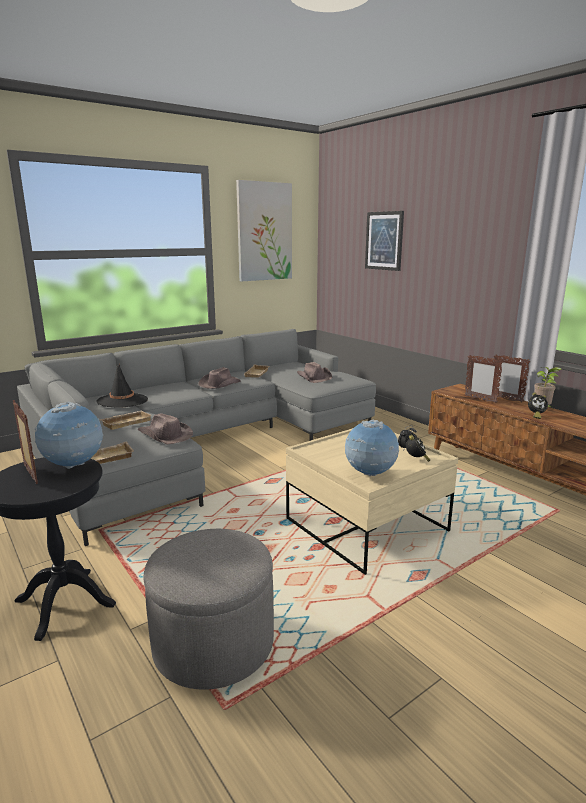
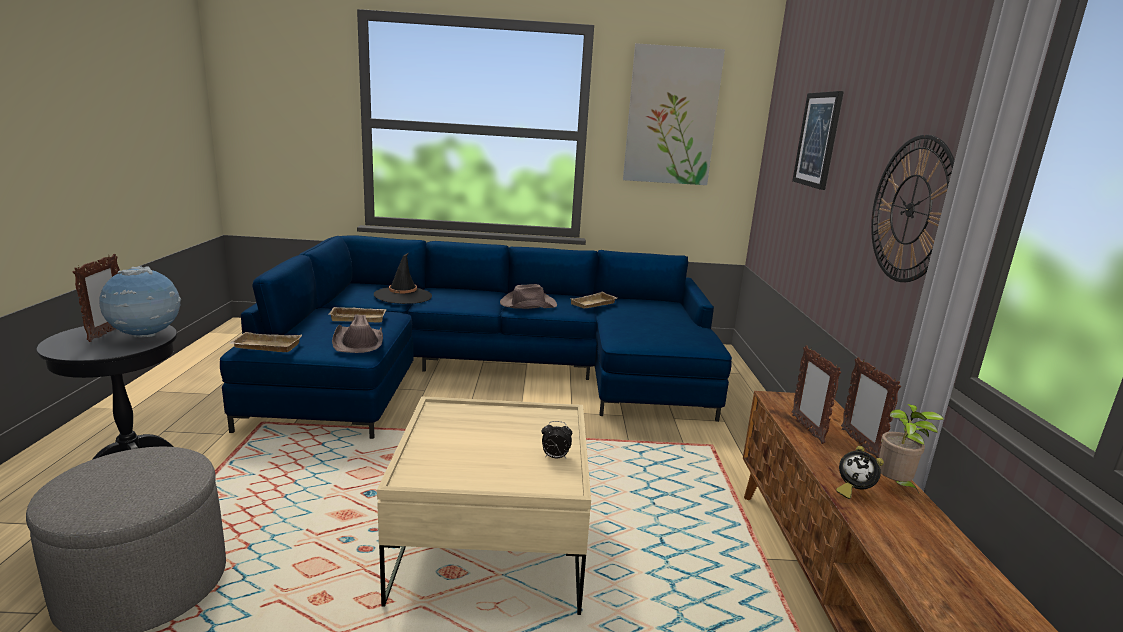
camera: 35 degrees right, 0 degrees up
grey sofa [17,329,376,546] -> blue sofa [220,235,732,439]
brown hat [297,362,332,383] -> none
globe [345,420,399,476] -> none
alarm clock [406,435,430,462] -> none
none -> wall clock [871,135,955,282]

